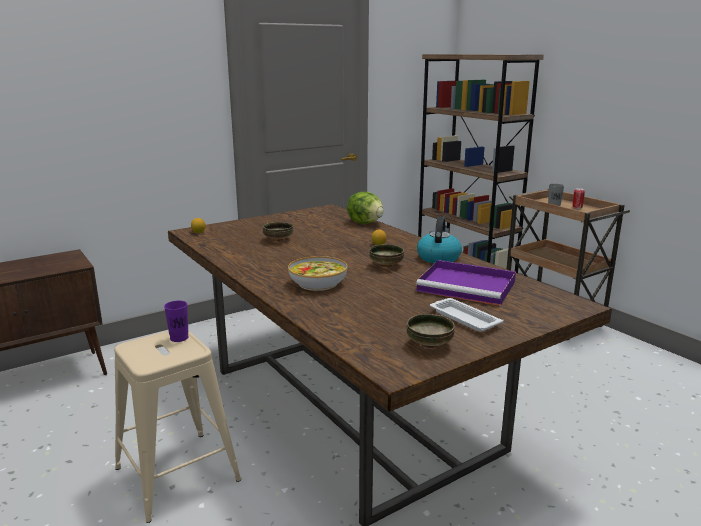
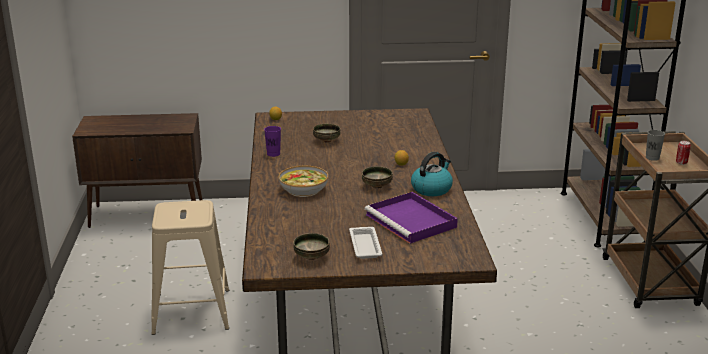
camera: 30 degrees right, 5 degrees up
purple cup [164,300,189,342] -> purple cup moved to [264,126,281,157]
lettuce [347,192,384,224] -> none

